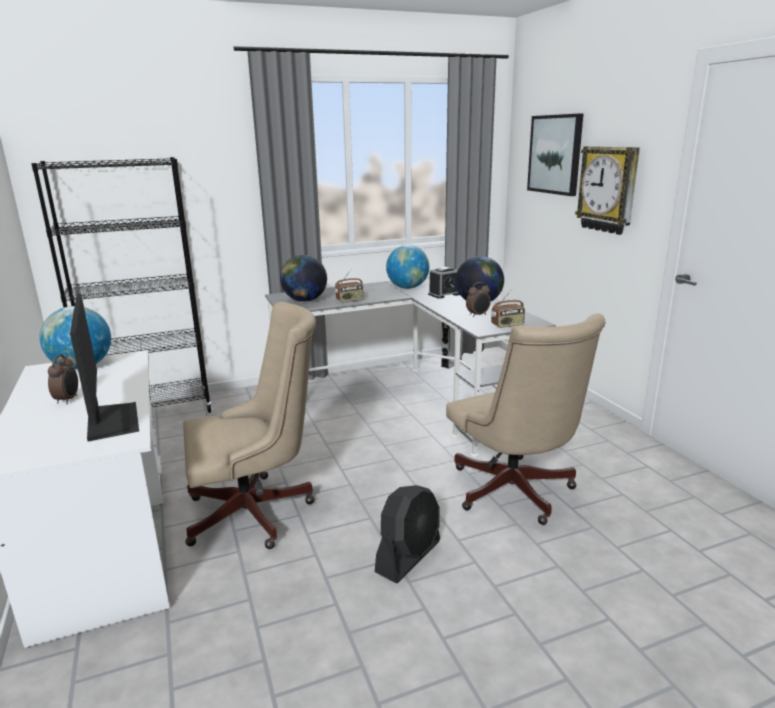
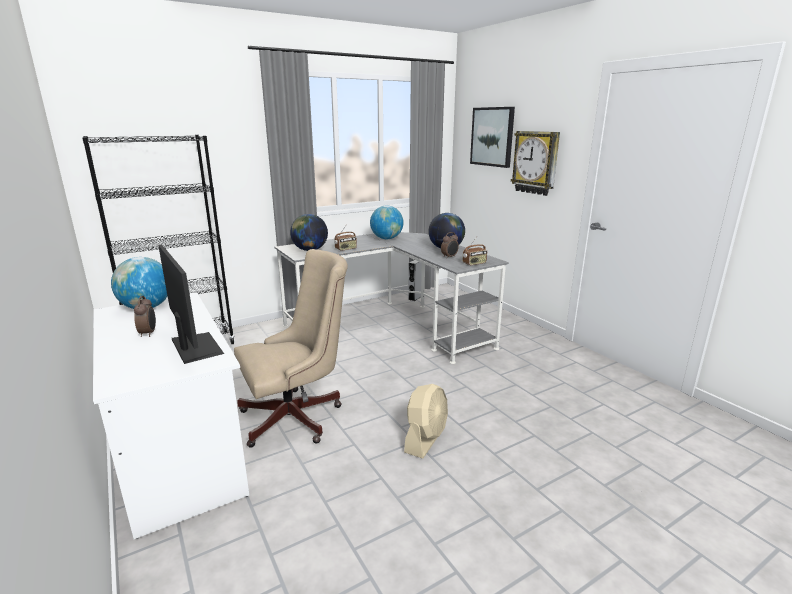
camera: 10 degrees left, 0 degrees up
black fan [375,485,440,583] -> beige fan [404,384,448,459]
alarm clock [428,267,460,299] -> none
beige office chair [446,313,606,525] -> none

